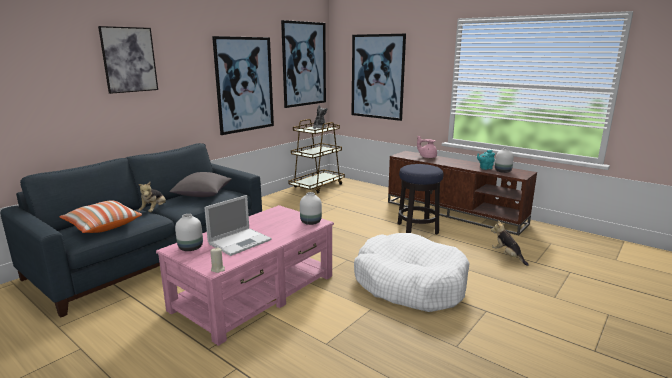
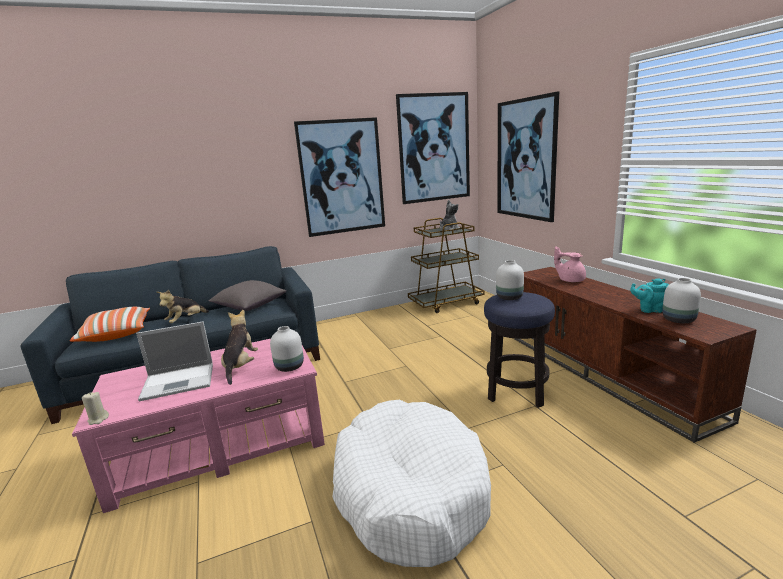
camera: 30 degrees right, 0 degrees up
picture [98,26,158,94] -> none
white vase [175,214,203,251] -> white vase moved to [496,260,524,300]
plush toy [491,220,529,266] -> plush toy moved to [221,310,258,385]

